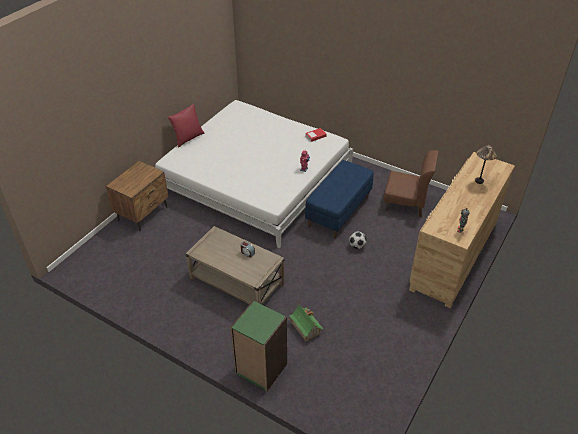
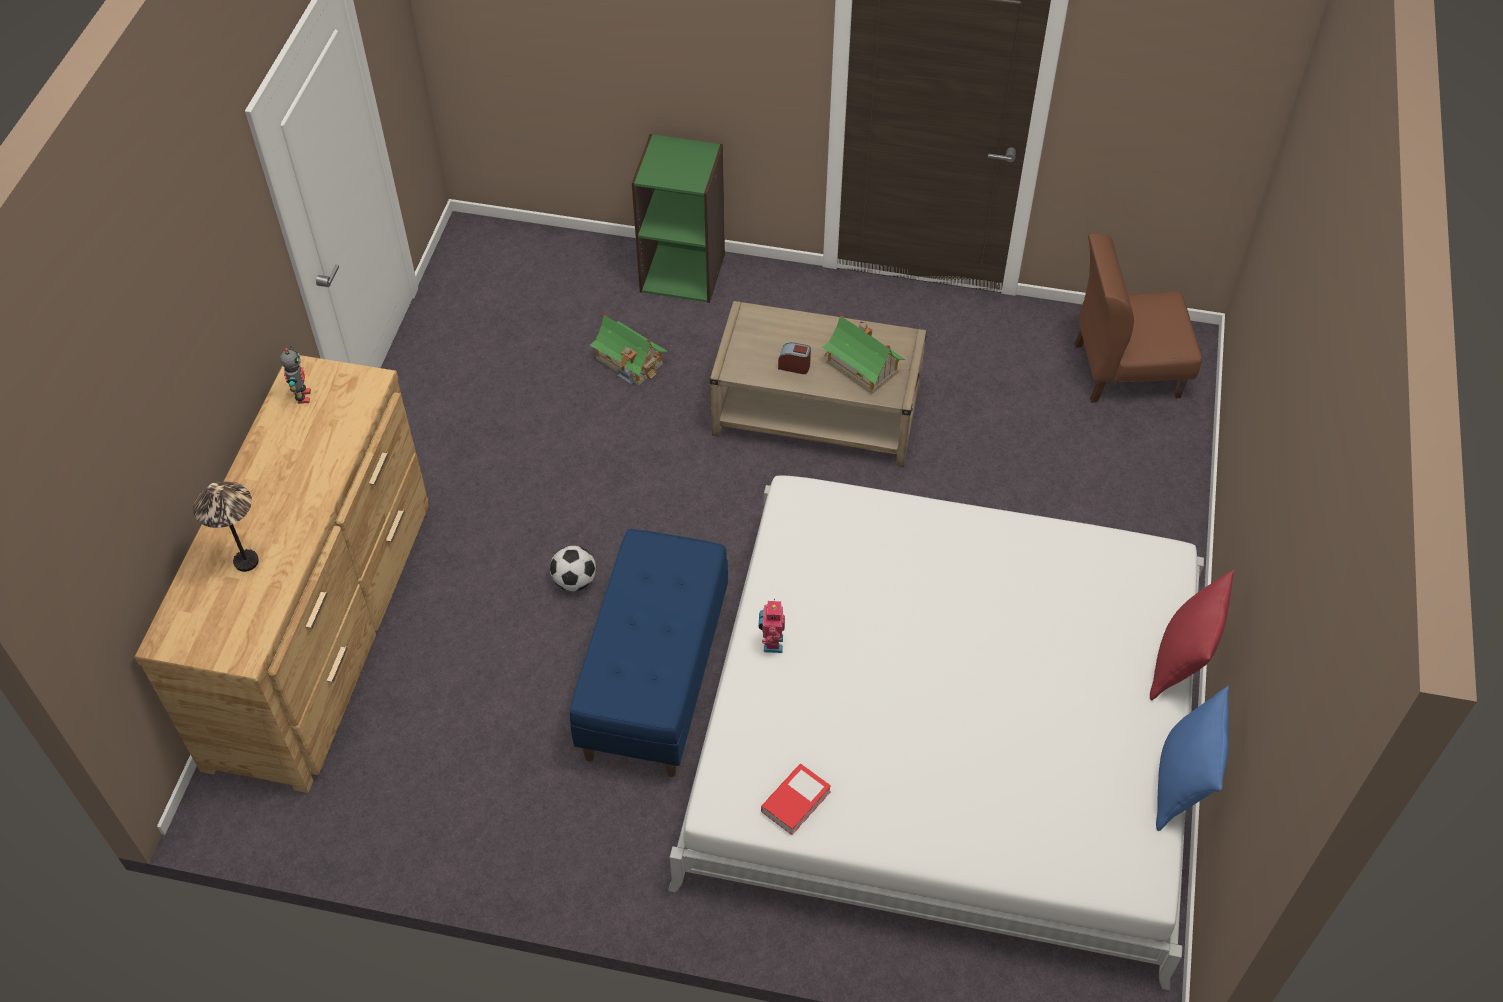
camera: 160 degrees right, 10 degrees up
brown nightstand [106,161,169,231] -> none
brown chair [384,150,439,217] -> brown chair moved to [1074,233,1202,403]
none -> toy house [822,313,905,394]
none -> blue pillow [1156,686,1229,831]

